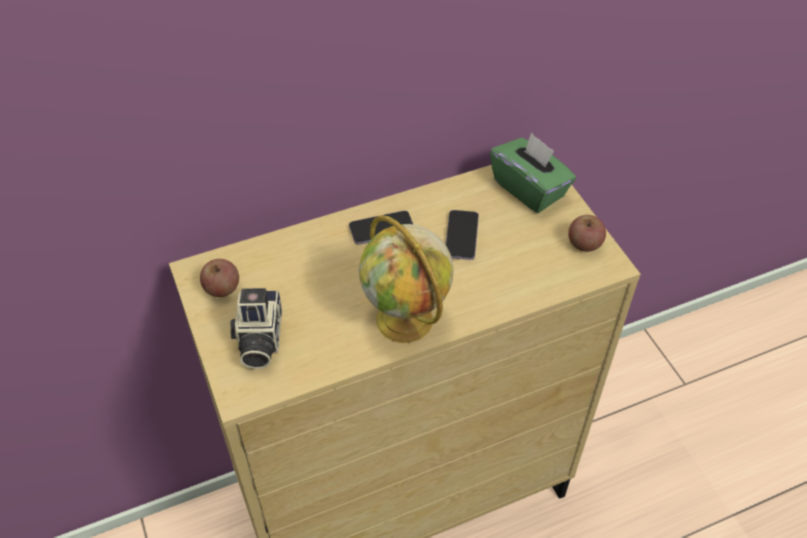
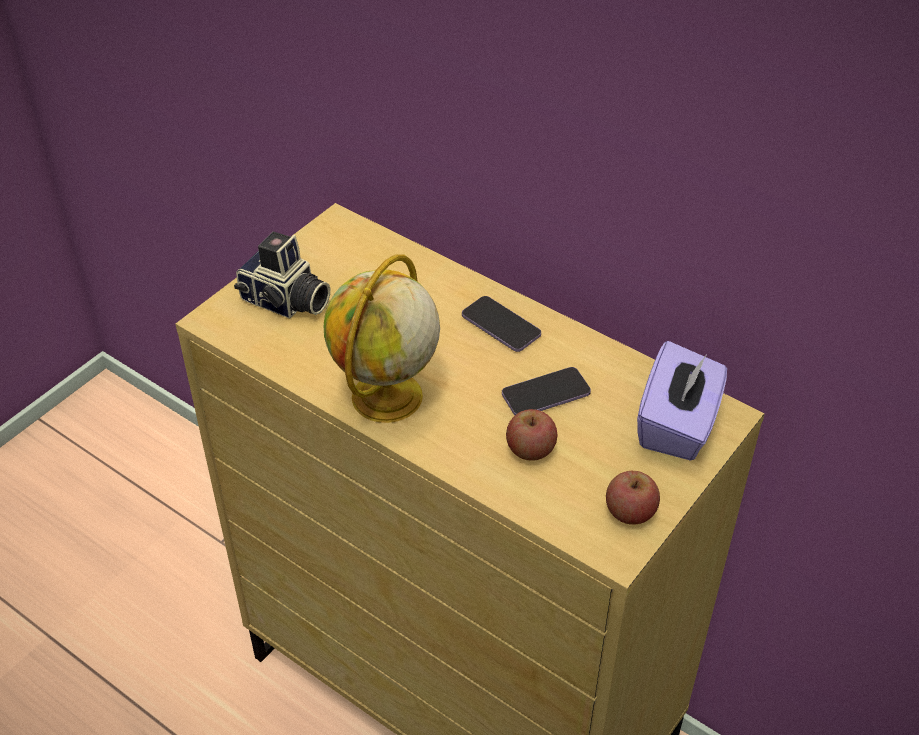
camera: 60 degrees right, 5 degrees down
apple [200,259,239,297] -> apple moved to [506,409,557,461]
camera [230,288,282,369] -> camera turned 120 degrees counterclockwise [234,232,330,319]
green tissue box [490,132,576,213] -> purple tissue box [637,341,727,461]

